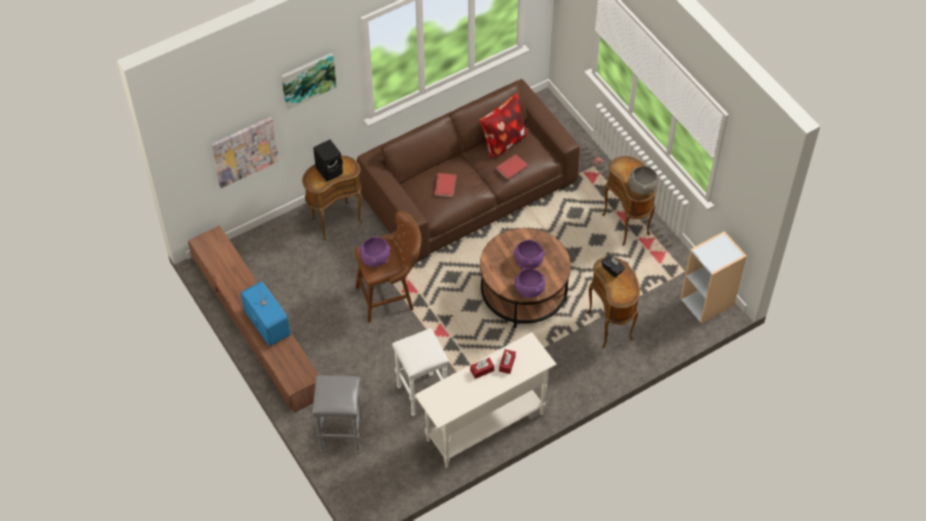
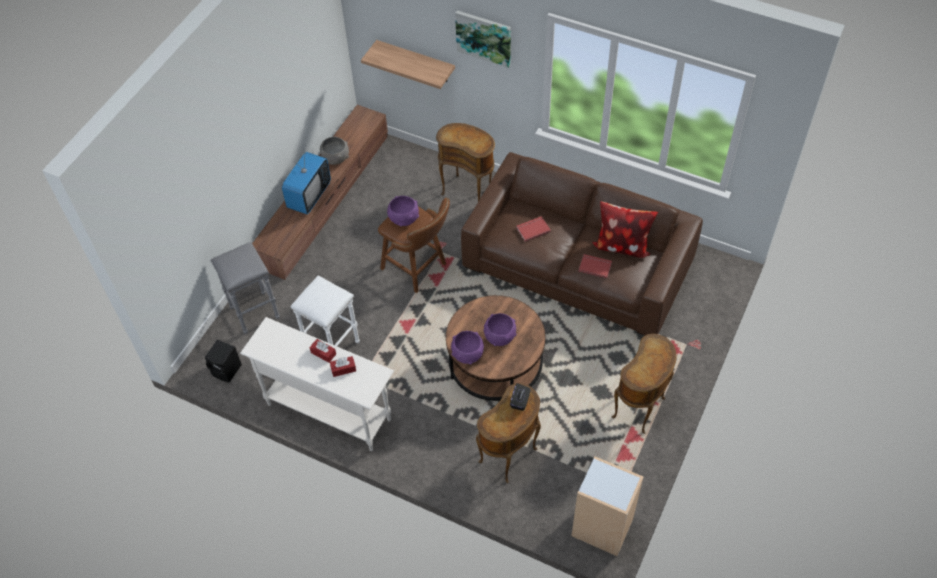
camera: 60 degrees right, 0 degrees up
picture [211,117,279,188] -> shelf [361,40,455,89]
black speaker [313,140,343,181] -> black speaker moved to [205,340,242,383]
grey bowl [628,165,659,195] -> grey bowl moved to [320,136,349,165]

